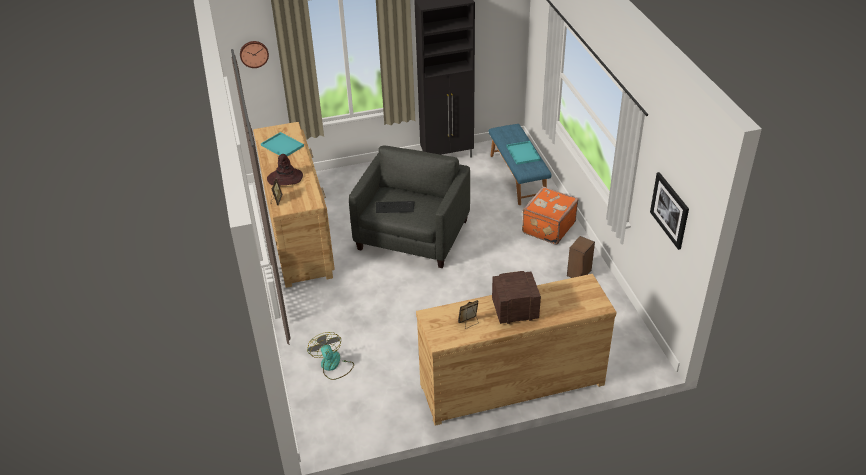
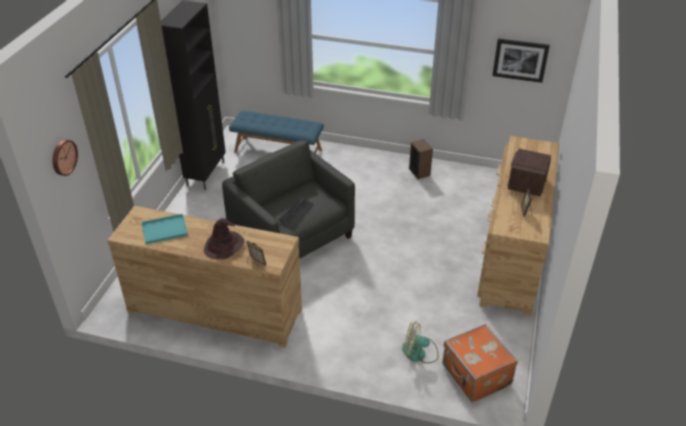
camera: 60 degrees left, 0 degrees up
turquoise tray [506,141,541,165] -> none
orange suitcase [522,186,579,245] -> orange suitcase moved to [442,324,518,402]

